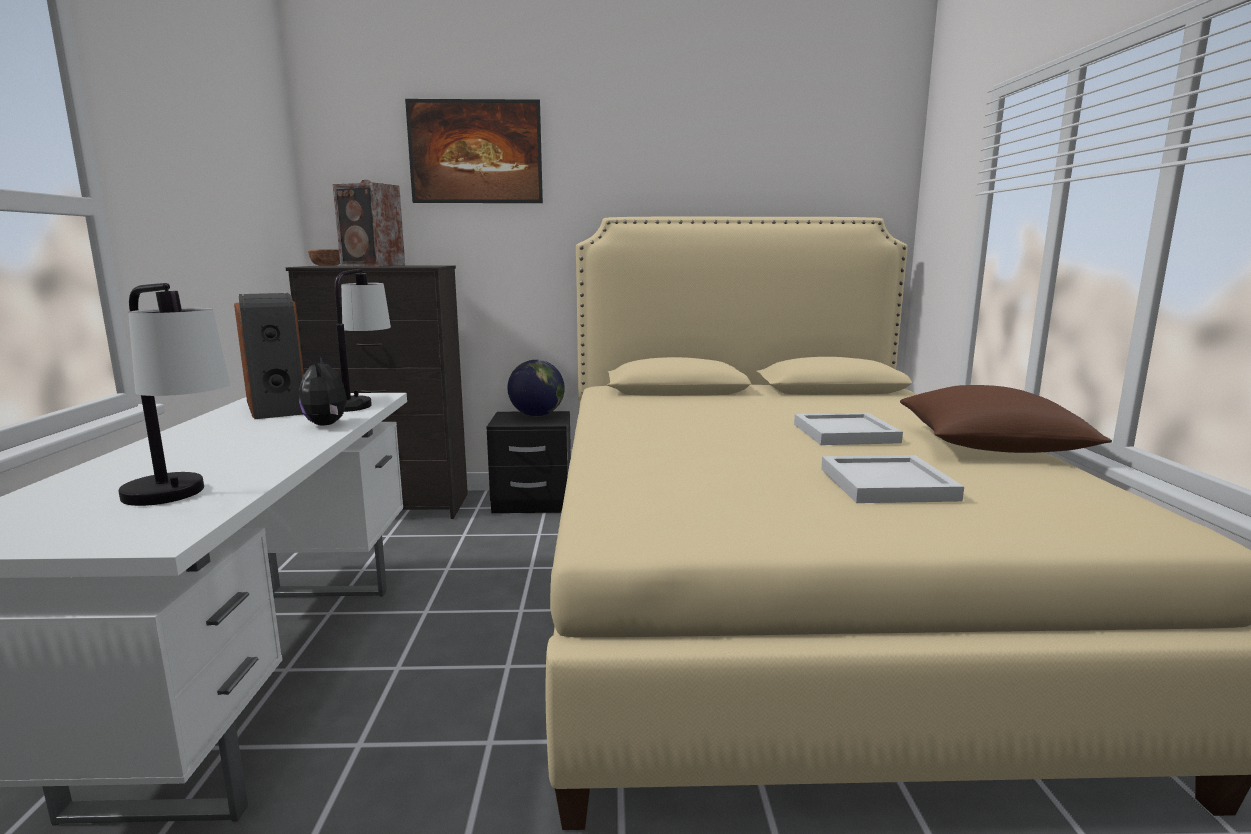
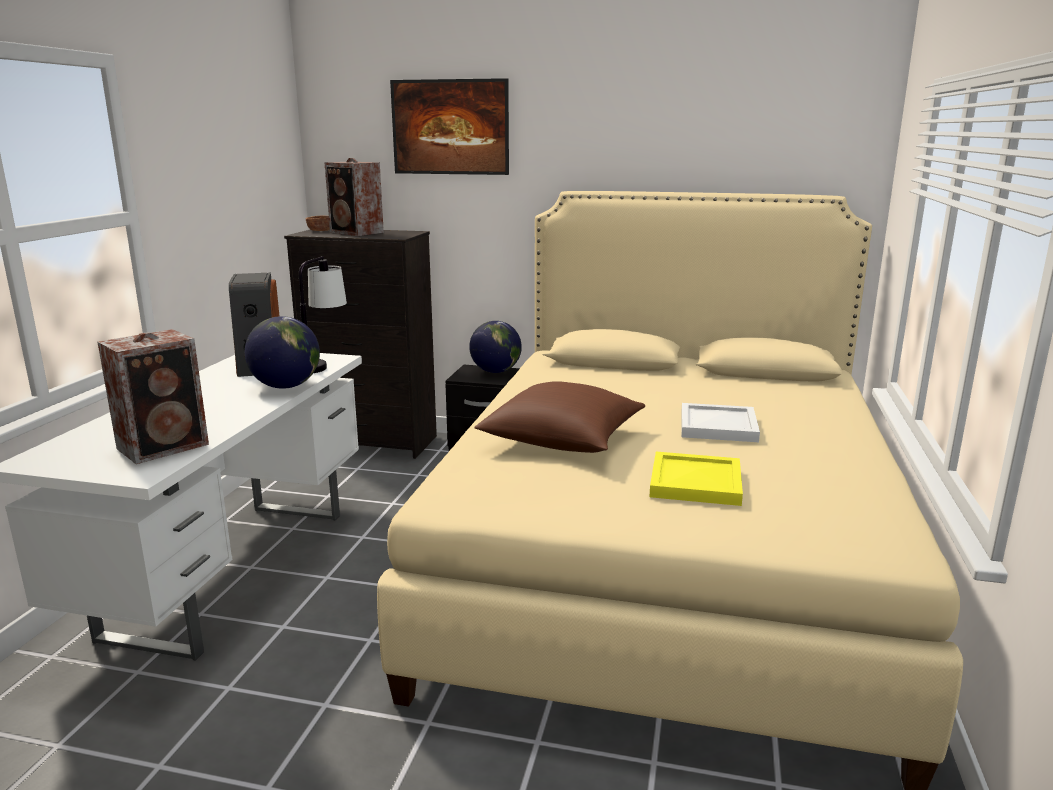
camera: 15 degrees right, 5 degrees up
table lamp [119,283,230,506] -> speaker [98,329,209,464]
plush toy [299,355,364,425] -> globe [245,316,320,389]
white tray [821,455,964,503] -> yellow tray [649,452,743,506]
brown pillow [900,385,1112,453] -> brown pillow moved to [474,381,645,453]

